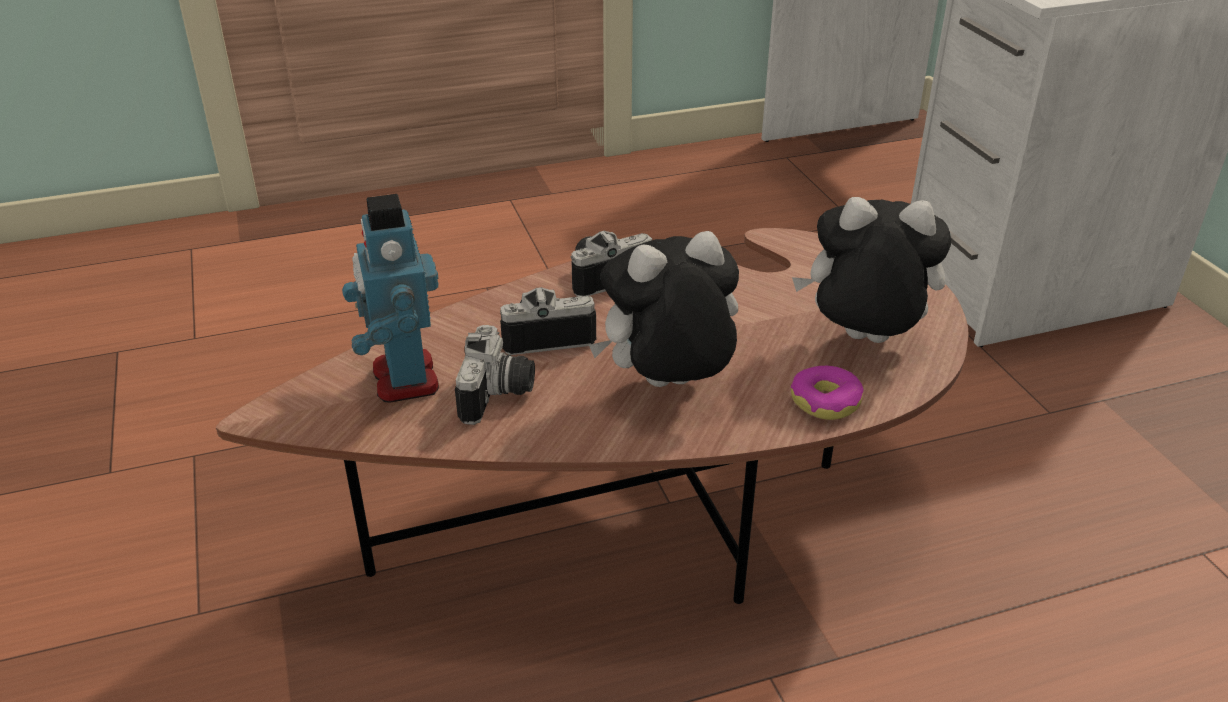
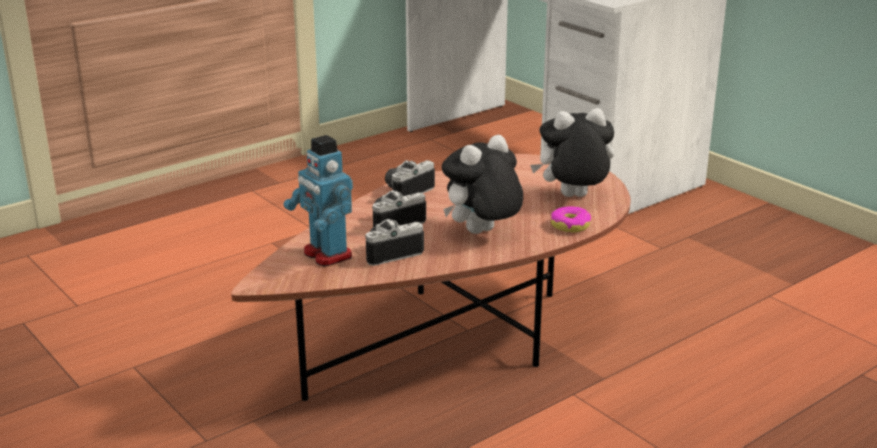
camera: 20 degrees left, 10 degrees down
camera [455,325,535,425] -> camera turned 105 degrees counterclockwise [365,219,424,266]

